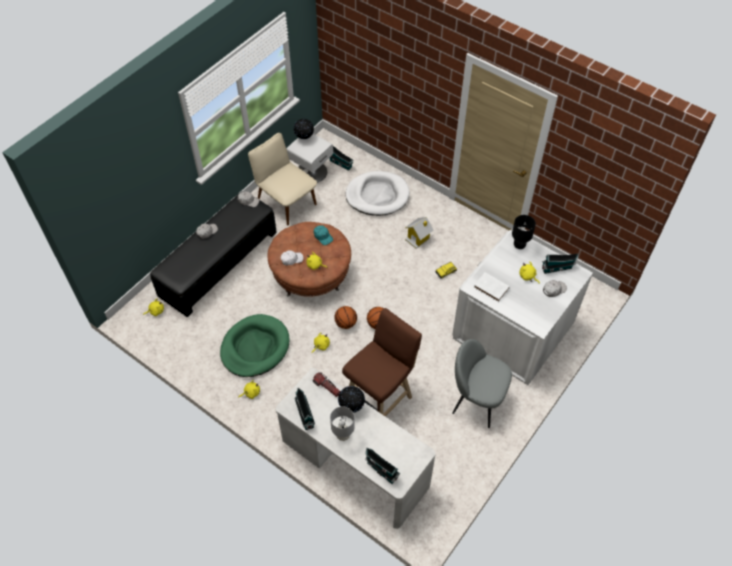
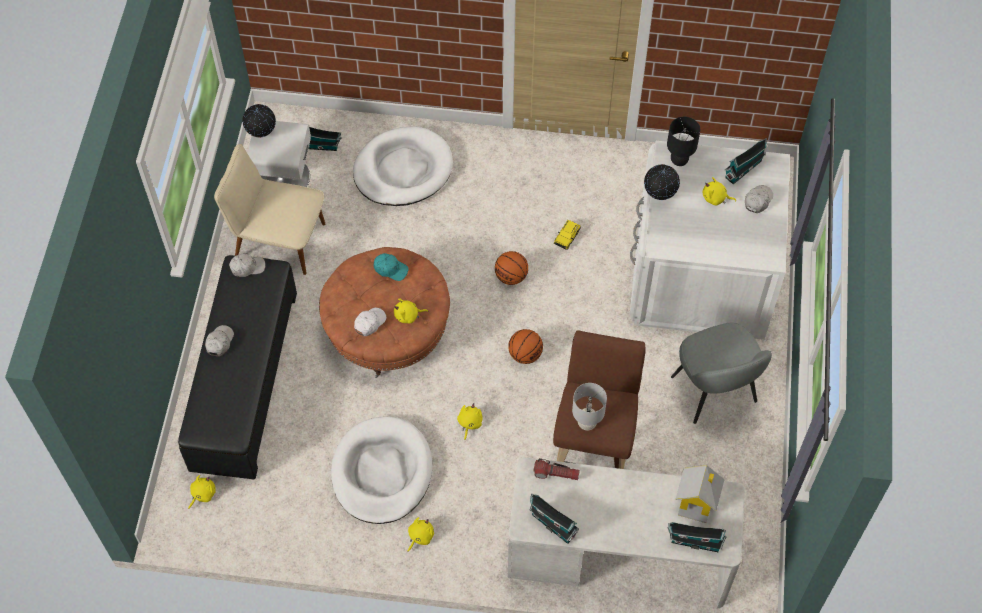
camera: 30 degrees left, 5 degrees up
green dog bed [220,314,290,377] -> white dog bed [331,417,433,524]
grey table lamp [330,406,355,441] -> grey table lamp moved to [572,383,607,430]
basketball [334,306,357,329] -> basketball moved to [495,251,528,285]
globe [338,386,365,413] -> globe moved to [644,164,680,200]
toy house [405,217,434,249] -> toy house moved to [676,465,725,523]
grey chair [452,339,512,428] -> grey chair turned 105 degrees counterclockwise [671,323,772,424]
white book [474,272,510,302] -> none

